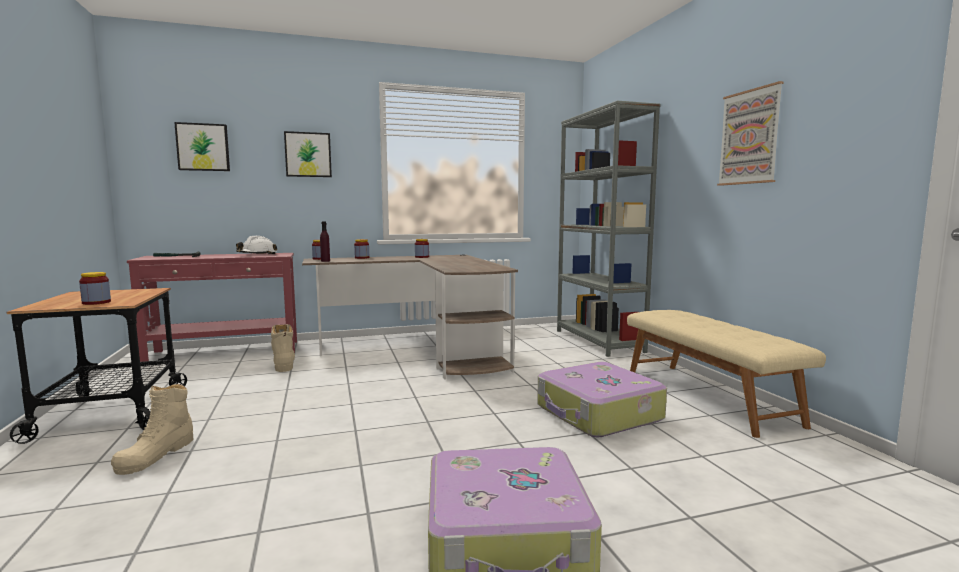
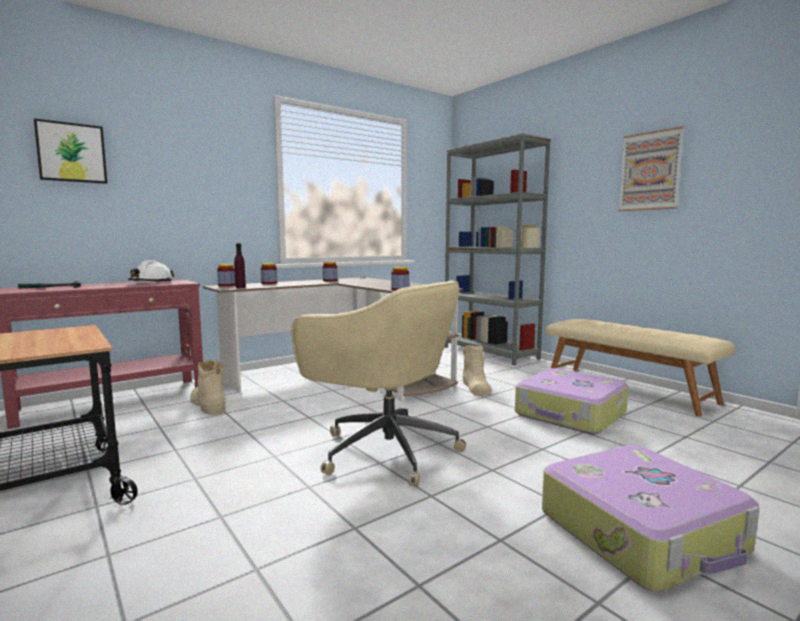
camera: 20 degrees left, 0 degrees up
jar [79,272,111,305] -> jar moved to [391,267,409,291]
beige boot [111,384,194,475] -> beige boot moved to [463,345,492,396]
picture [284,131,332,177] -> none
none -> beige office chair [291,281,466,487]

